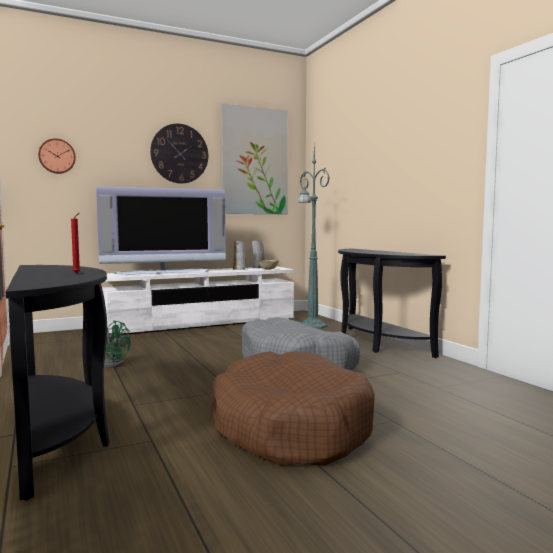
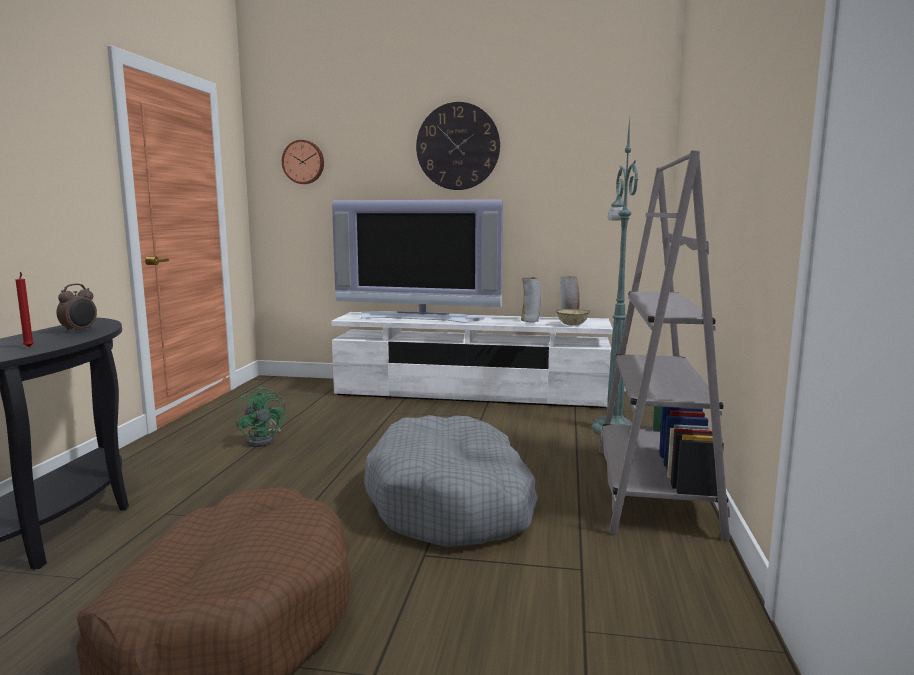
camera: 35 degrees right, 5 degrees up
picture [221,103,288,214] -> none
black console table [338,249,446,358] -> grey bookcase [599,150,730,540]
none -> alarm clock [57,284,97,333]

